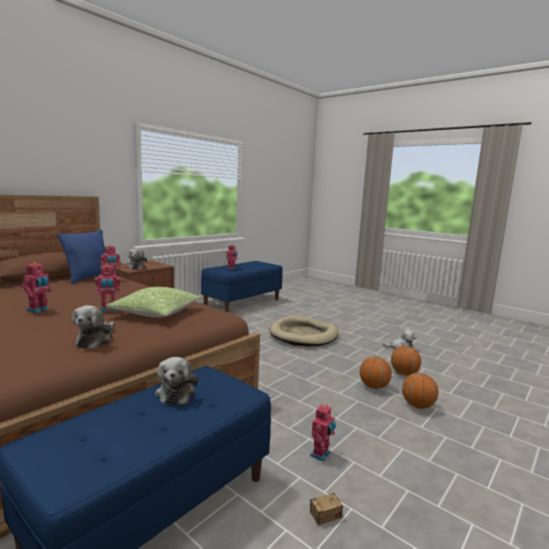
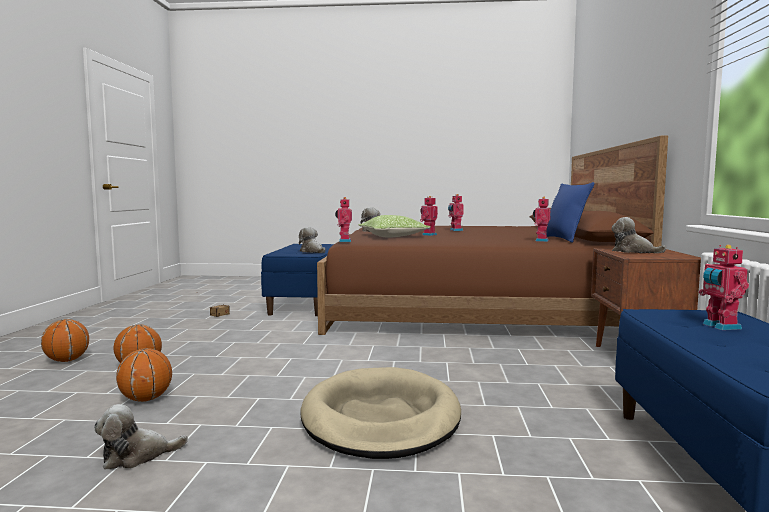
camera: 145 degrees right, 5 degrees down
toy robot [310,404,336,462] -> toy robot moved to [335,197,352,242]
basketball [360,356,392,389] -> basketball moved to [41,319,89,362]

